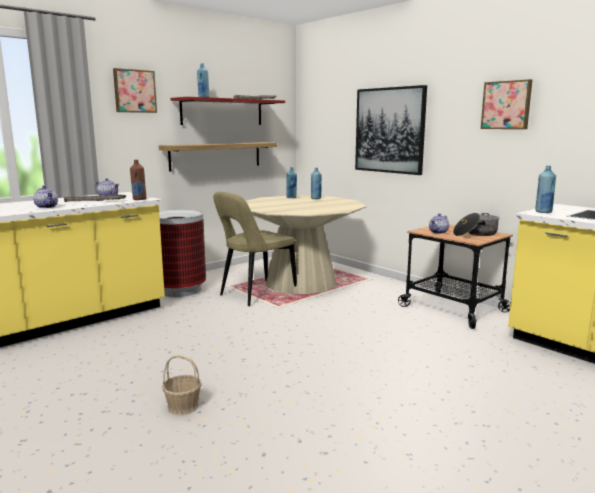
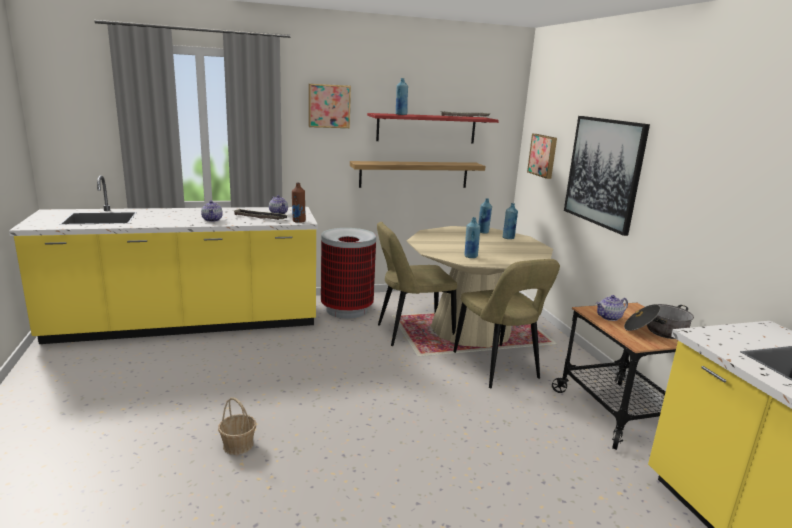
camera: 25 degrees right, 5 degrees up
picture [481,79,532,129] -> picture moved to [527,134,557,179]
blue bottle [535,166,556,213] -> blue bottle moved to [464,217,480,258]
none -> beige chair [453,259,560,388]

